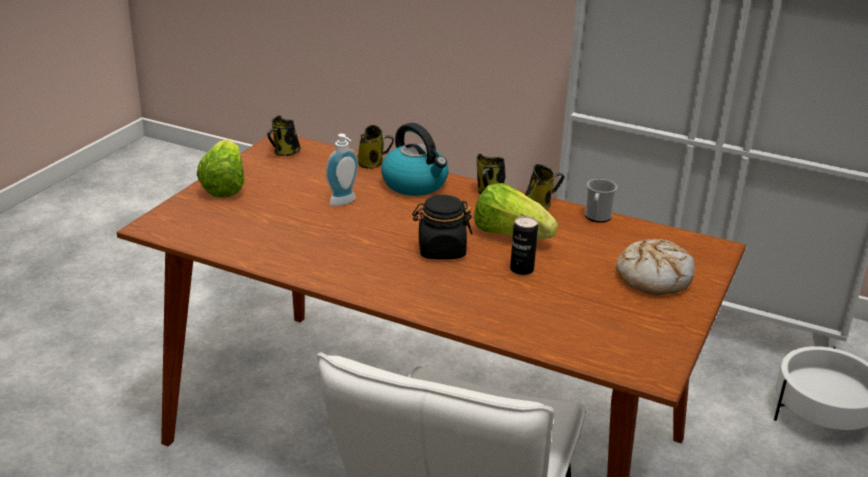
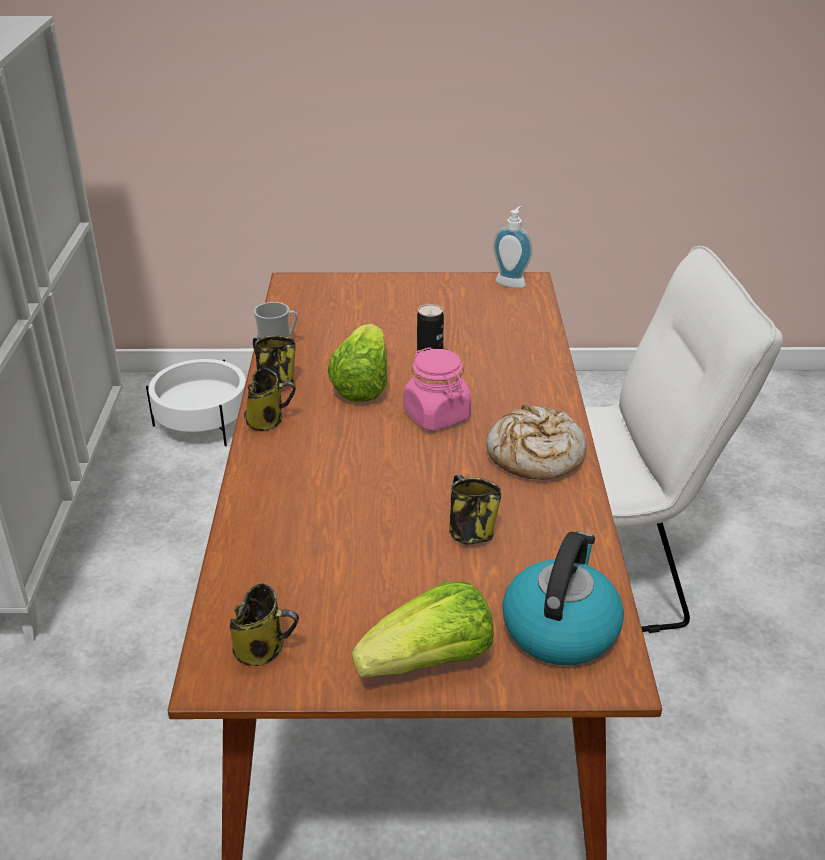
camera: 115 degrees left, 5 degrees up
soap dispenser [326,134,359,206] -> soap dispenser moved to [493,206,533,288]
mug [357,125,394,169] -> mug moved to [449,475,501,545]
kettle [381,123,449,196] -> kettle moved to [502,531,624,665]
black jar [412,195,473,259] -> pink jar [403,347,471,431]
bread [616,239,695,295] -> bread moved to [487,404,587,480]

